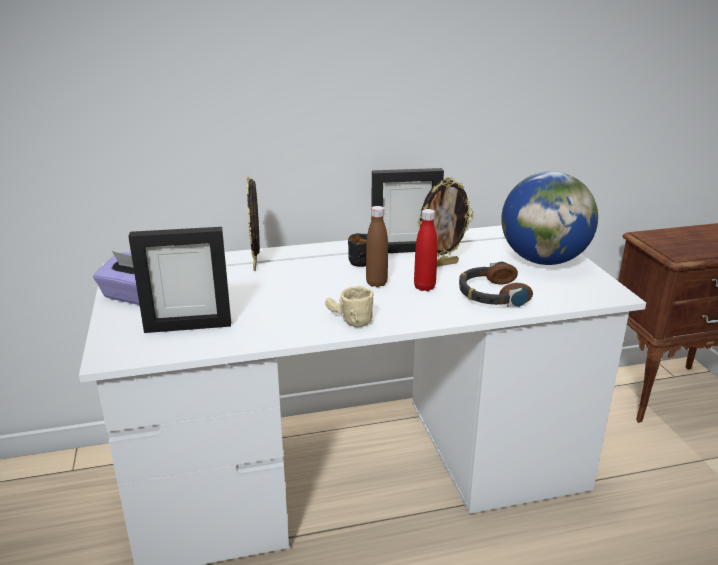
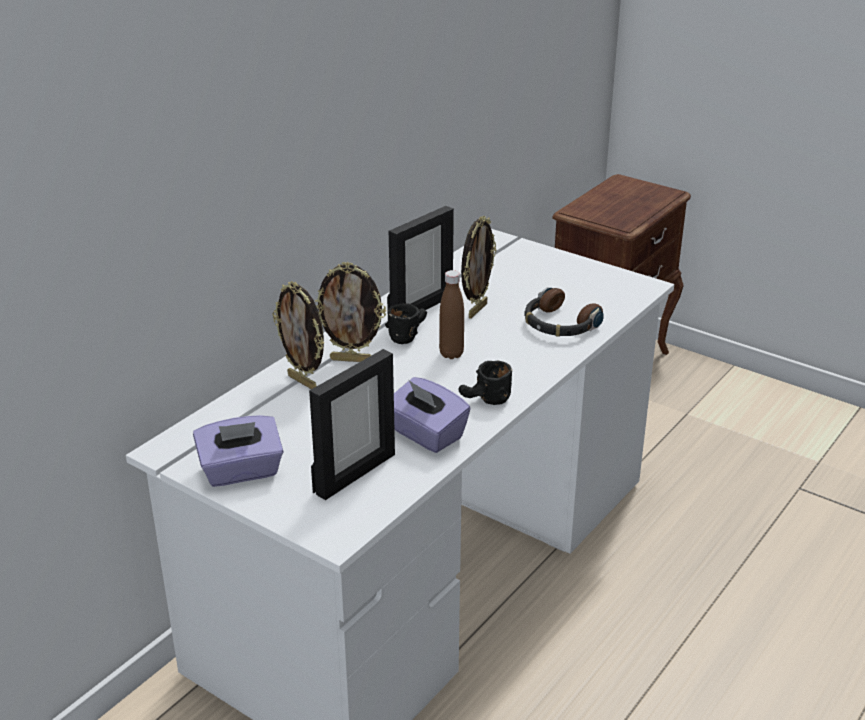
camera: 40 degrees left, 5 degrees up
beige mug [325,286,373,327] -> black mug [459,361,512,405]
red bottle [414,209,438,291] -> none
globe [501,171,598,265] -> none
none -> picture frame [314,262,386,362]
none -> purple tissue box [394,377,471,453]

